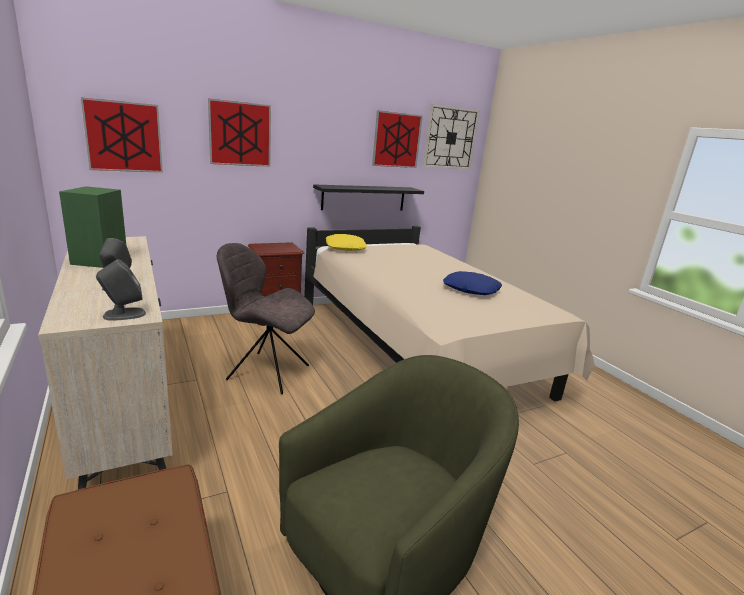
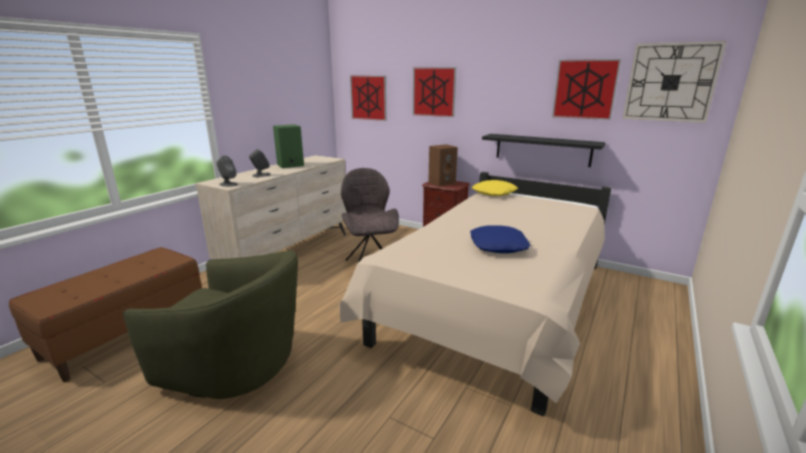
camera: 60 degrees right, 0 degrees up
none -> brown speaker [428,144,458,186]

